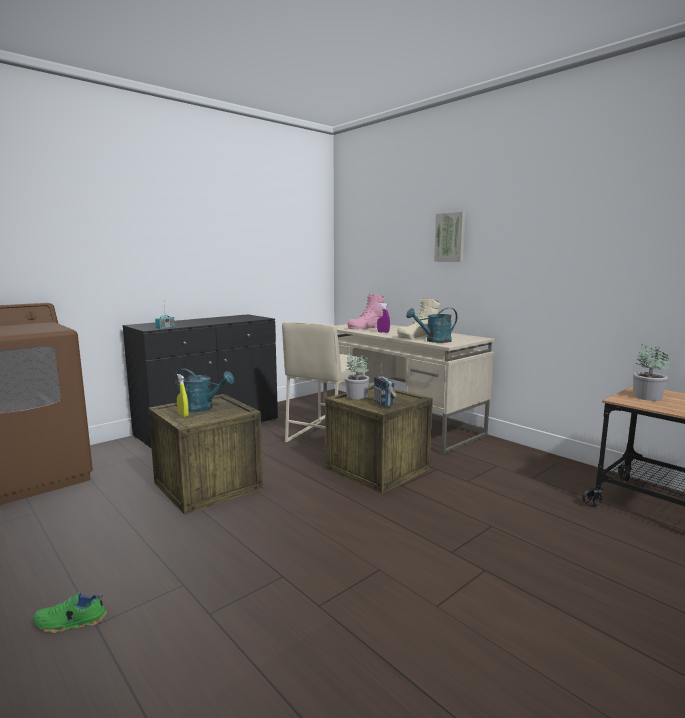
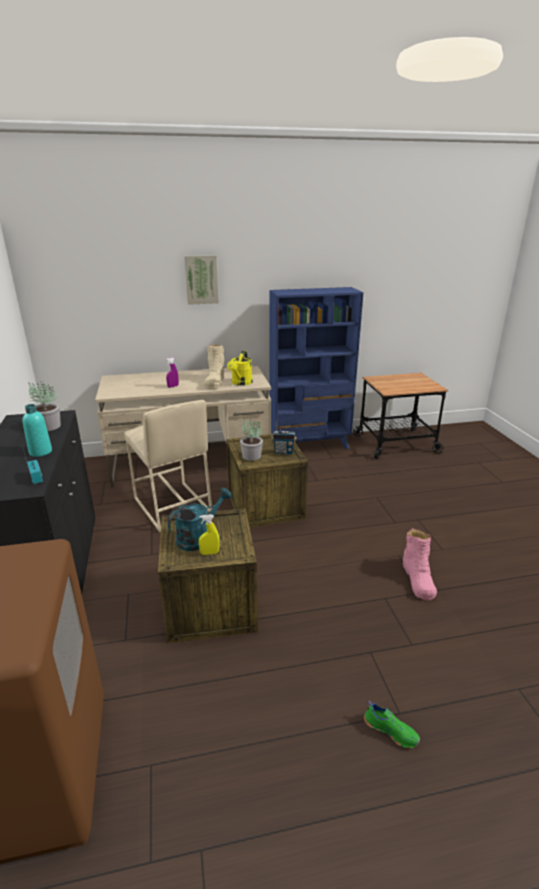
camera: 60 degrees left, 15 degrees up
green shoe [34,592,107,633] -> green shoe turned 75 degrees counterclockwise [364,701,420,748]
pink boot [347,293,385,330] -> pink boot moved to [403,528,437,600]
turquoise watering can [406,308,457,343] -> yellow watering can [227,351,253,386]
potted plant [633,344,669,401] -> potted plant moved to [28,381,61,431]
none -> turquoise bottle [23,404,52,457]
none -> blue bookcase [269,287,364,450]

